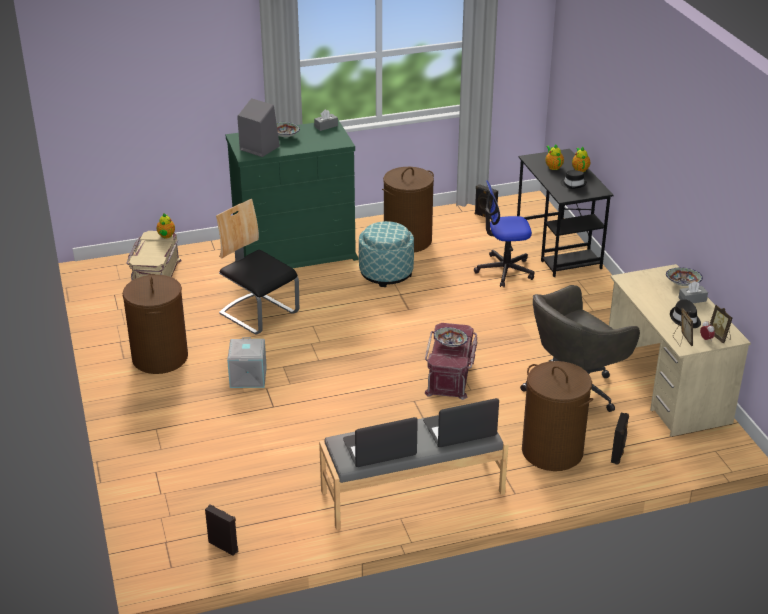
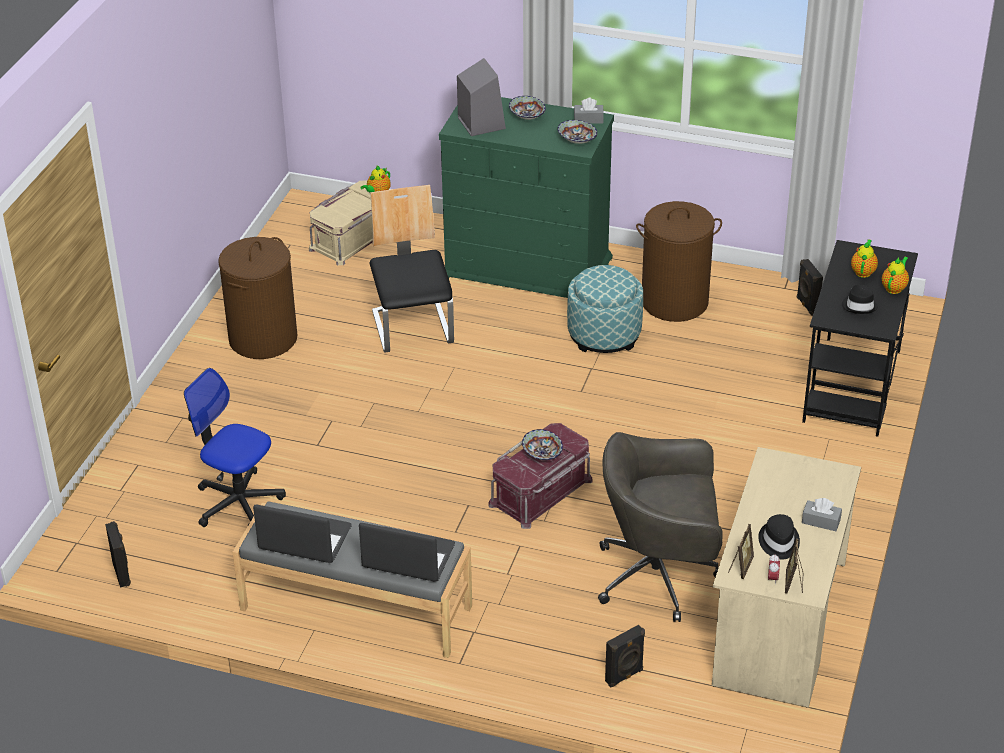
camera: 35 degrees right, 5 degrees up
grey storage box [227,337,267,388] -> none
office chair [474,180,534,287] -> office chair moved to [184,368,286,527]
brown laundry basket [522,361,593,471] -> none
bowl [666,267,703,286] -> bowl moved to [557,120,597,144]

